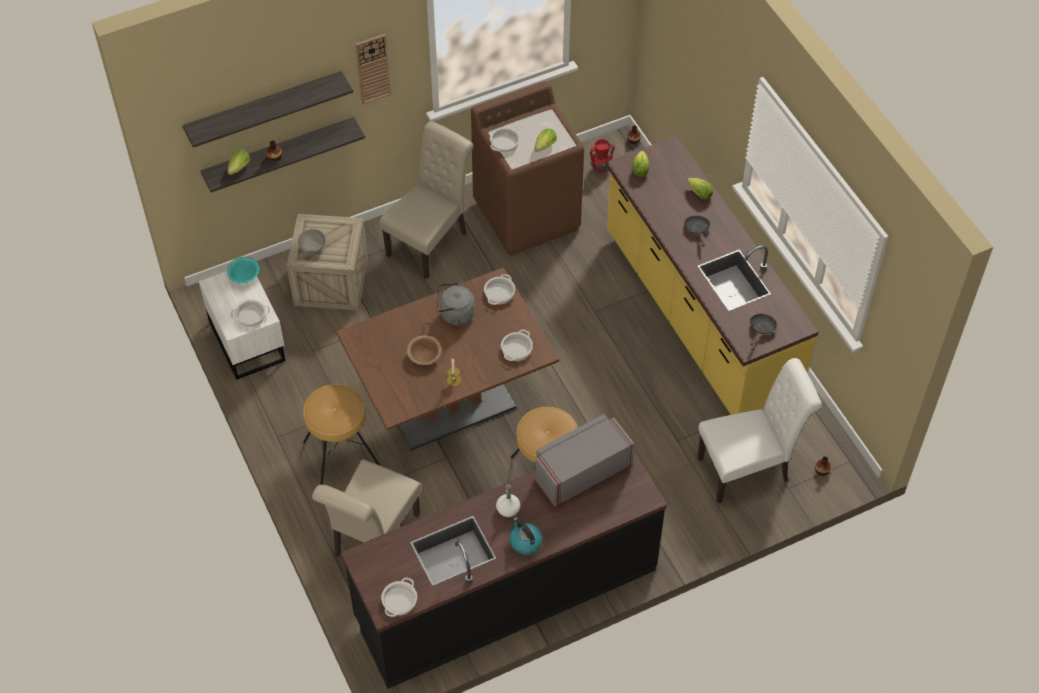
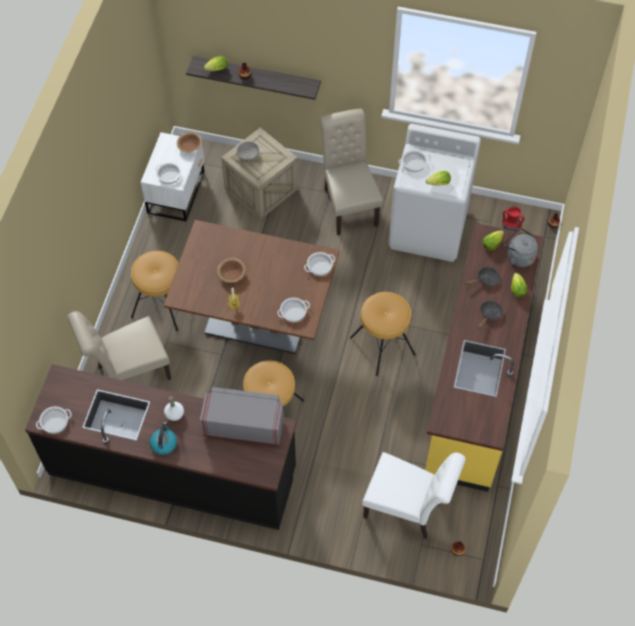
camera: 40 degrees right, 5 degrees up
shelf [182,71,353,148] -> none
turquoise bowl [227,257,259,284] -> brown bowl [177,132,202,153]
wall clock [356,34,391,104] -> none
beige chair [379,121,473,279] -> beige chair turned 90 degrees counterclockwise [320,109,383,235]
grey kettle [436,283,475,326] -> grey kettle moved to [504,228,538,267]
brown washing machine [471,81,584,256] -> white washing machine [389,124,481,262]
black frying pan [750,314,777,346] -> black frying pan moved to [465,267,500,286]
none -> brown stool [350,292,416,376]

